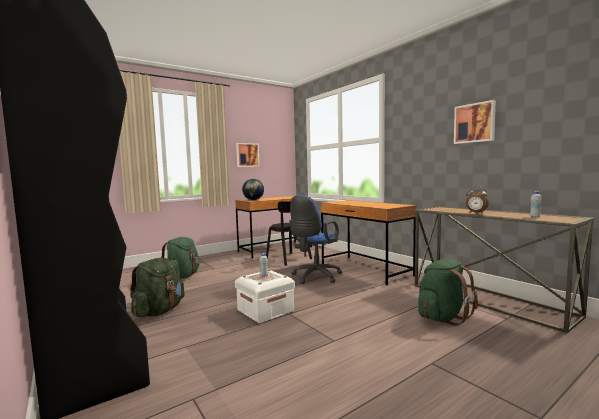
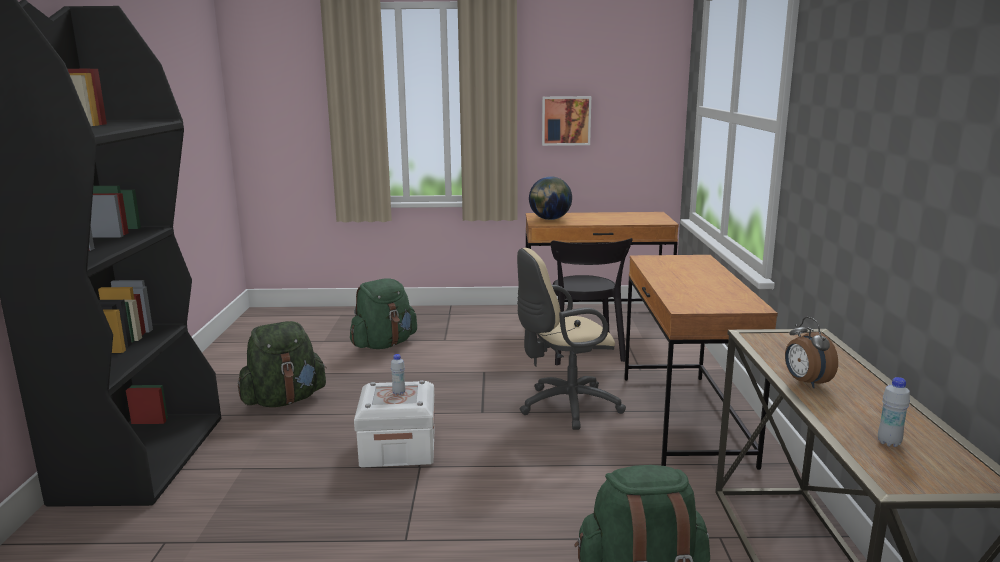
camera: 35 degrees right, 10 degrees up
blue office chair [290,195,342,284] -> beige office chair [517,248,626,430]
picture [454,100,496,144] -> none

